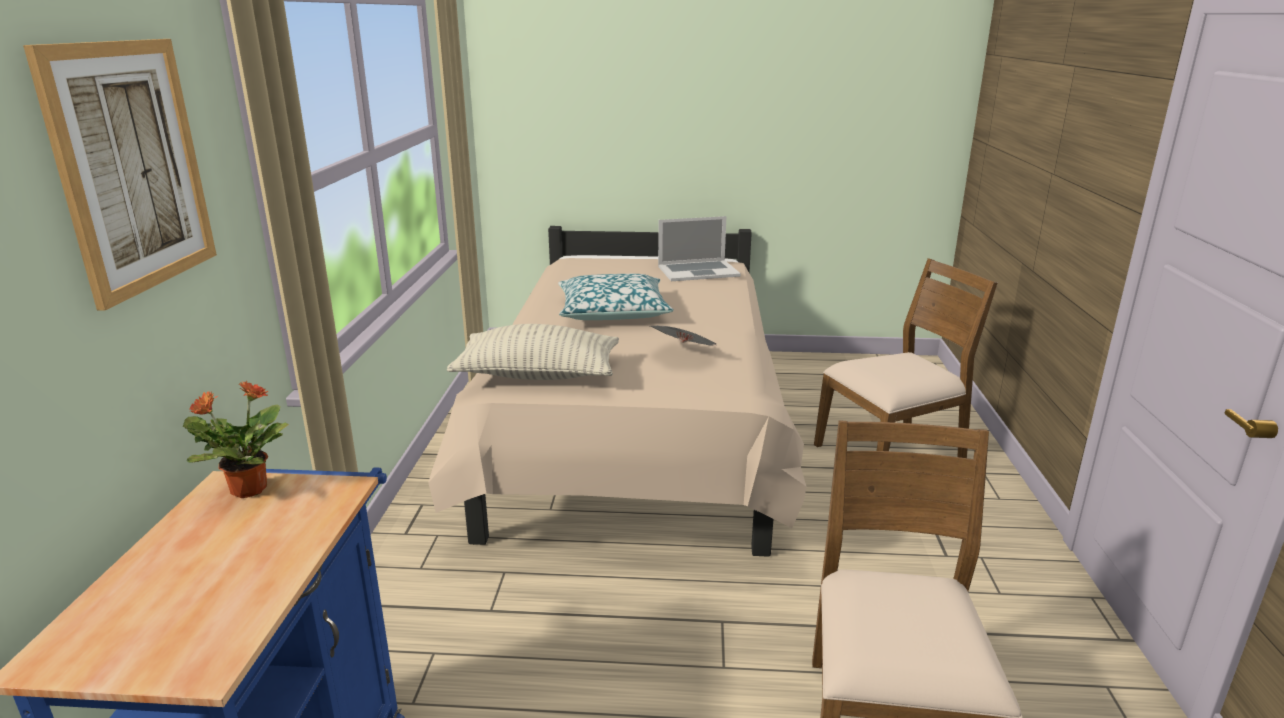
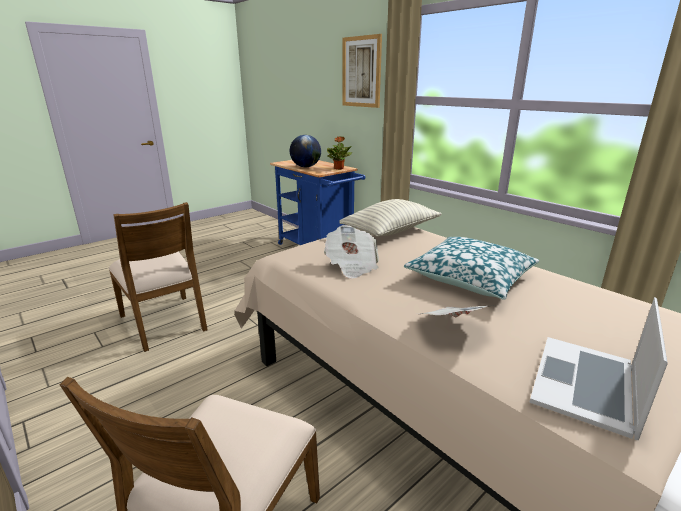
camera: 135 degrees right, 0 degrees up
none -> globe [290,135,321,167]
none -> newspaper [420,305,496,318]

